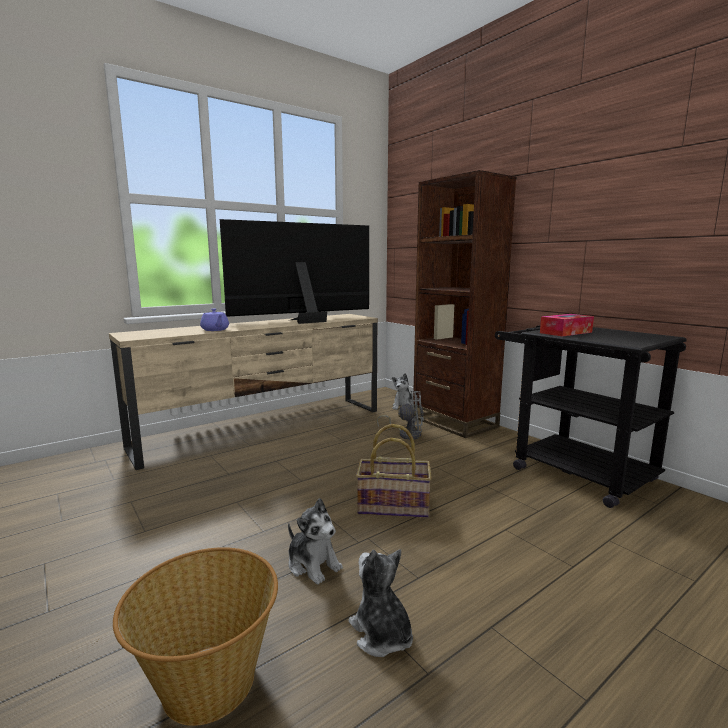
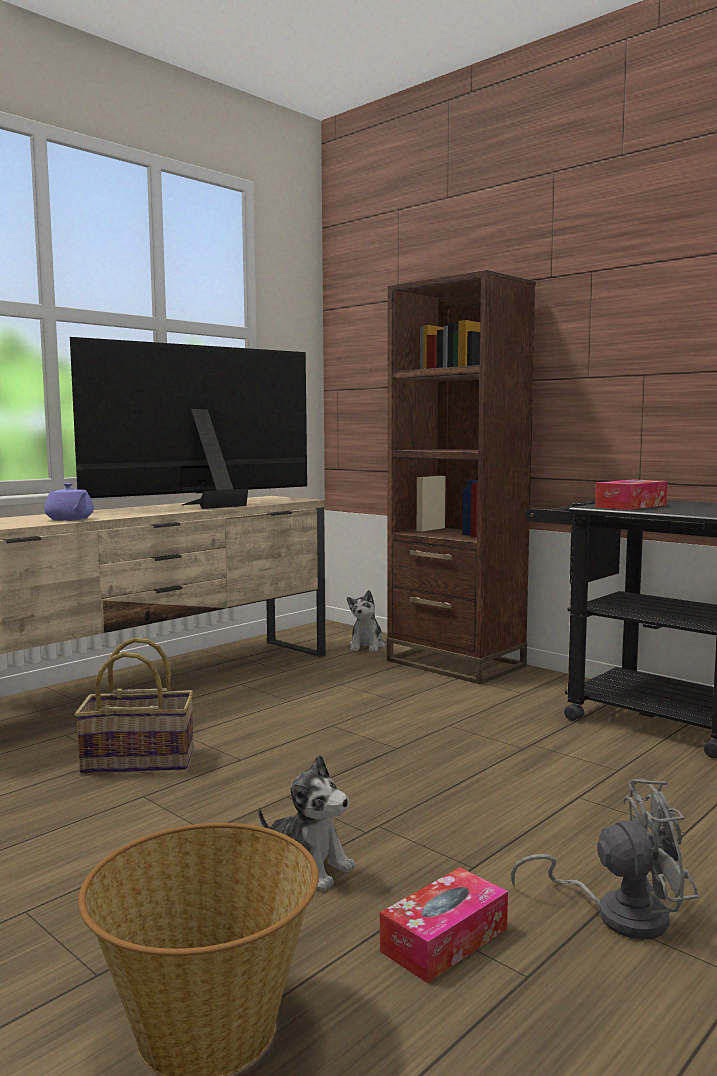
camera: 10 degrees left, 5 degrees down
plush toy [348,549,413,657] -> tissue box [380,867,508,983]
basket [356,424,432,518] -> basket moved to [75,638,194,774]
grey fan [377,391,424,440] -> grey fan moved to [511,778,698,940]

